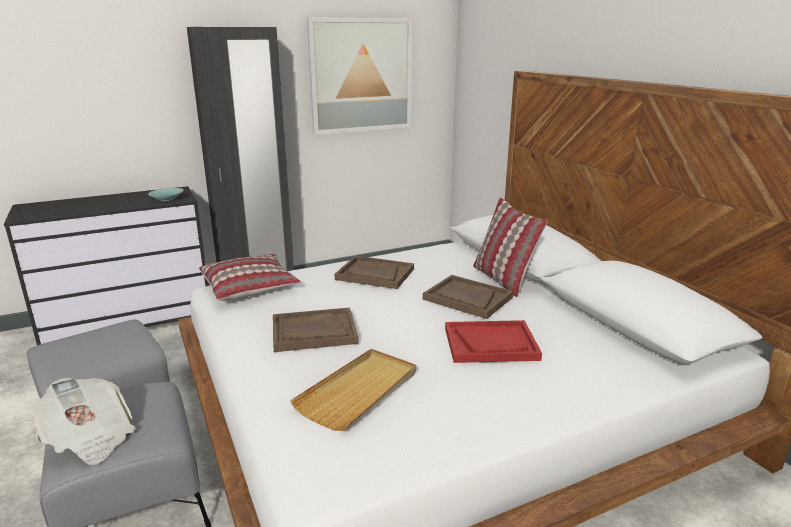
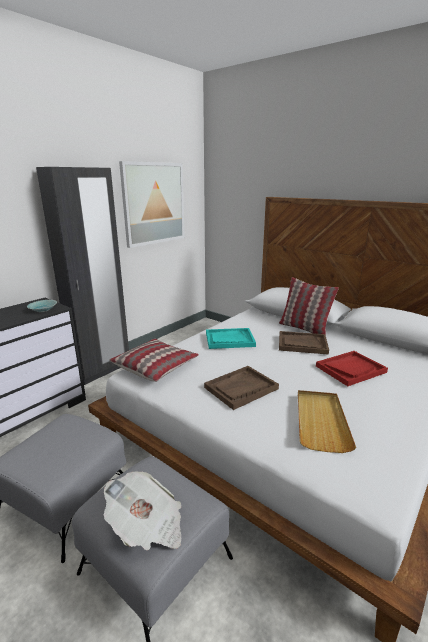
camera: 25 degrees left, 0 degrees up
brown tray [335,256,414,289] -> turquoise tray [206,328,256,349]

